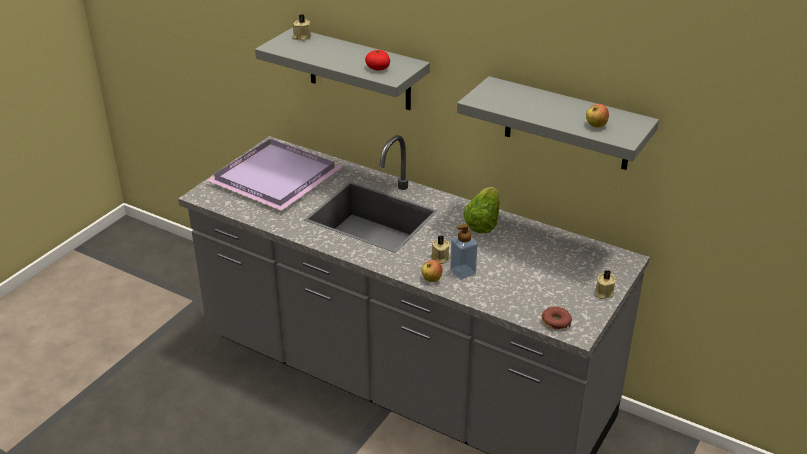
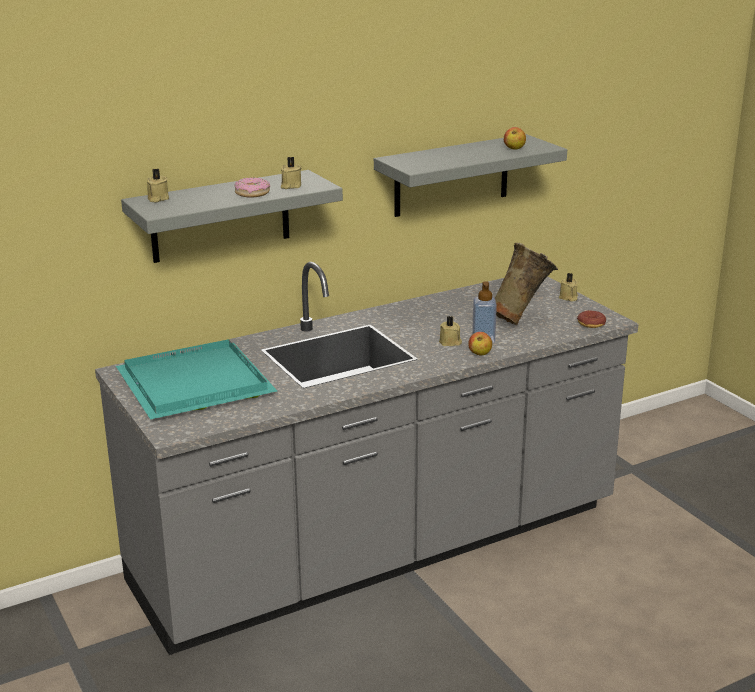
camera: 60 degrees left, 10 degrees down
purple tray [206,139,342,211] -> turquoise tray [116,339,277,420]
tomato [365,49,390,70] -> beige candle [281,157,302,189]
lettuce [464,187,499,233] -> none
none -> donut [235,177,270,197]
none -> beige vase [495,243,558,326]

